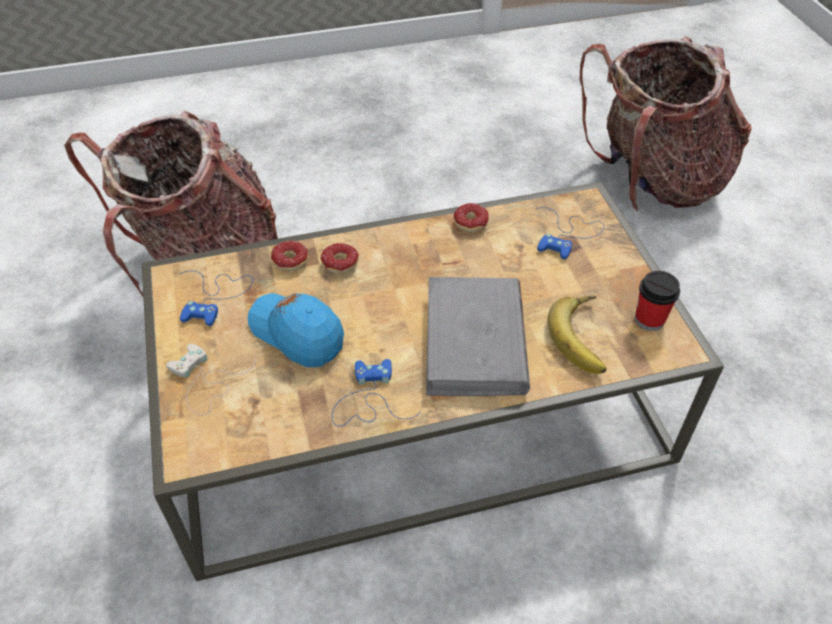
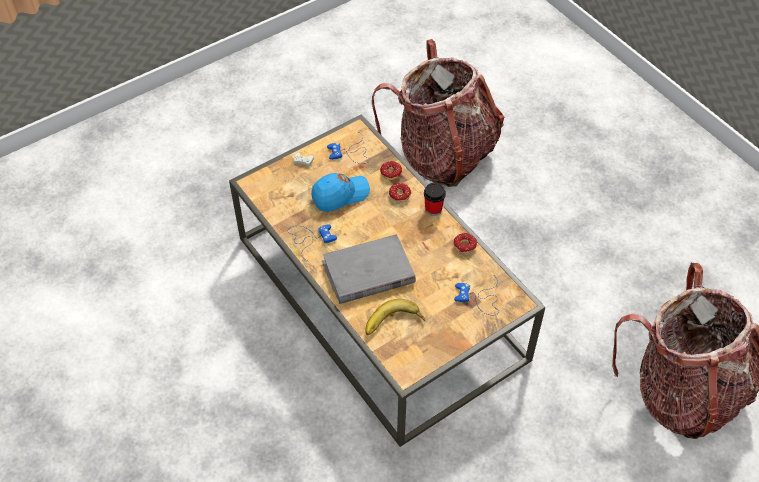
camera: 70 degrees right, 5 degrees up
blue cap [248,293,344,367] -> blue cap turned 45 degrees clockwise [311,173,370,212]
cup [635,271,680,331] -> cup moved to [424,183,446,216]

